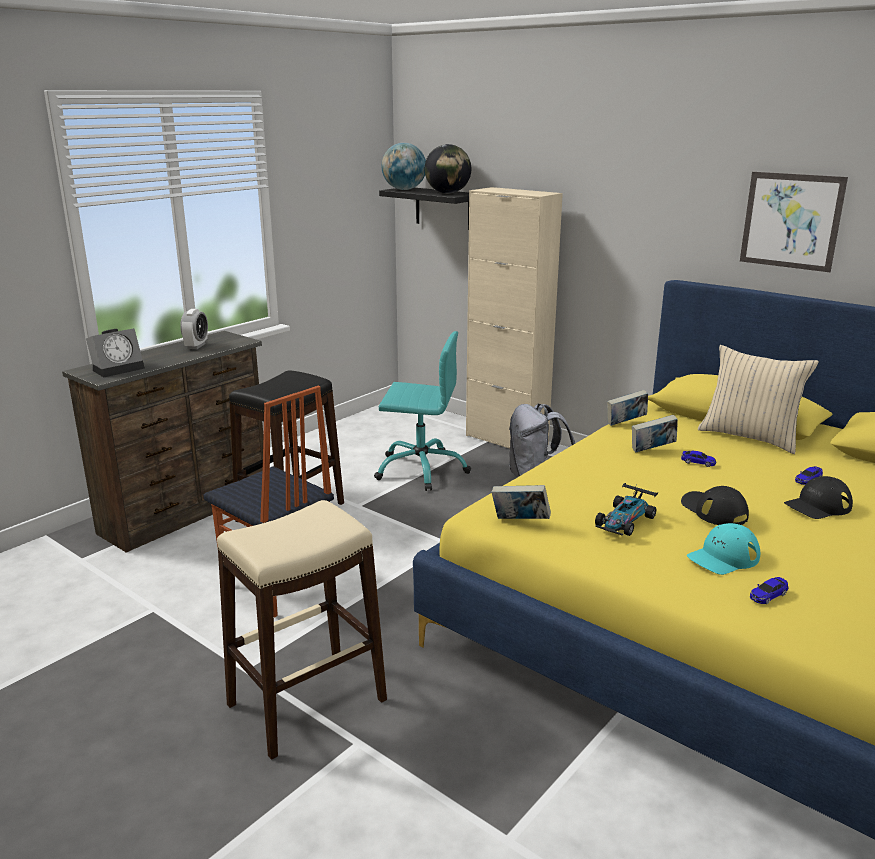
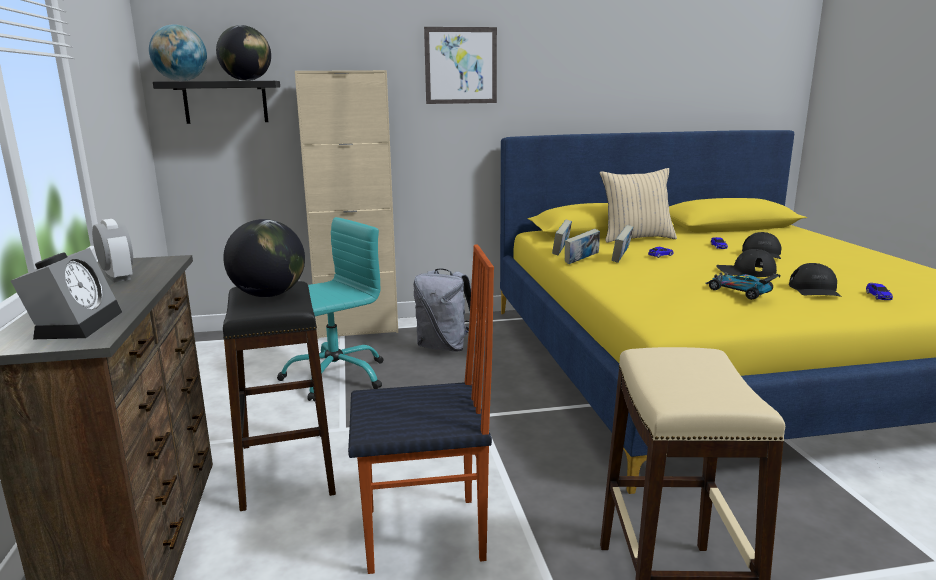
camera: 50 degrees left, 5 degrees down
book [492,485,551,519] -> book moved to [565,229,600,264]
toy car [595,483,658,536] -> toy car turned 150 degrees clockwise [705,269,780,300]
turquoise cap [687,523,760,575] -> black cap [789,263,841,297]
picture [740,172,848,272] -> picture moved to [424,27,497,104]
none -> globe [223,219,305,297]

